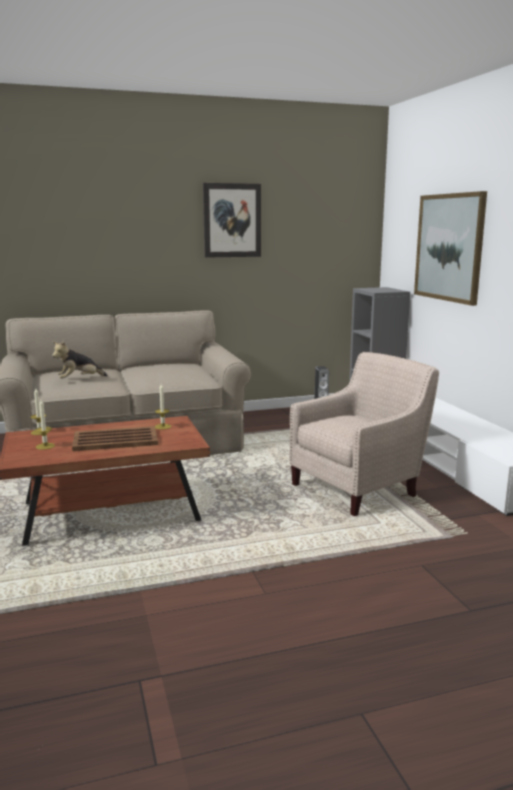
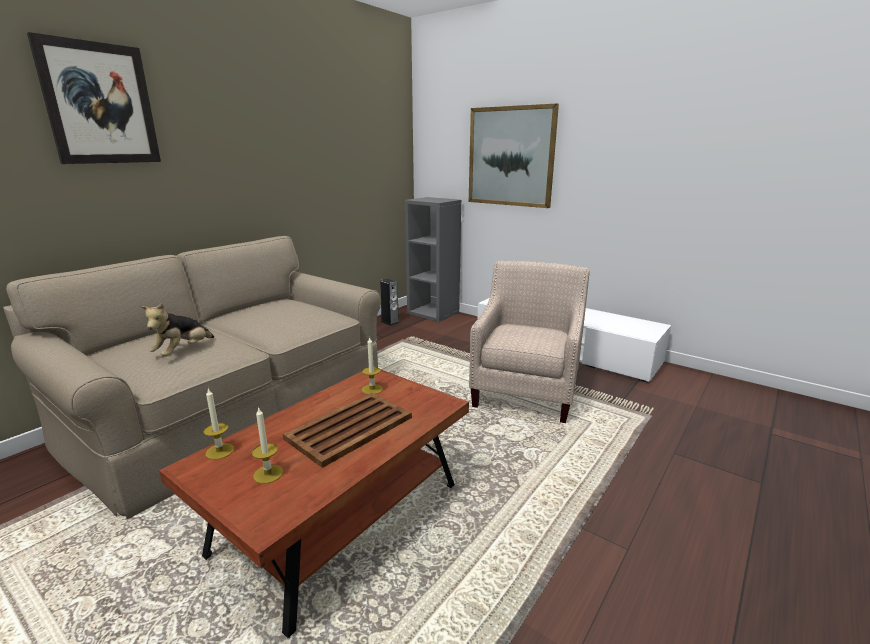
camera: 35 degrees left, 5 degrees up
picture [203,183,261,258] -> picture moved to [27,32,161,164]

